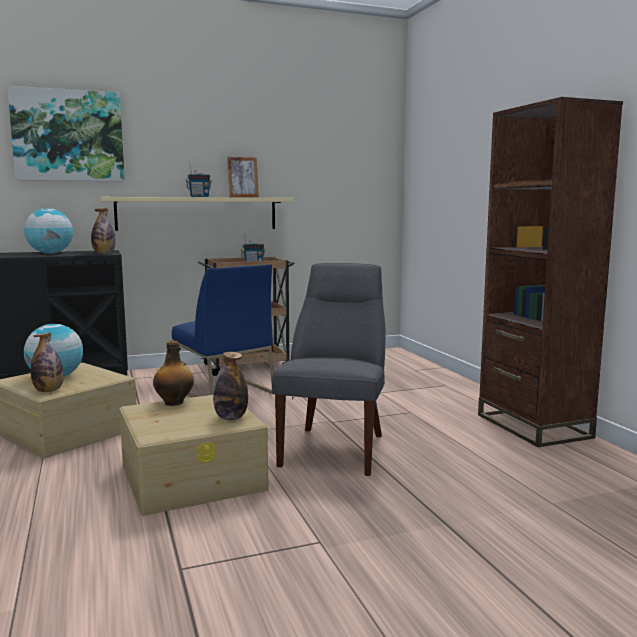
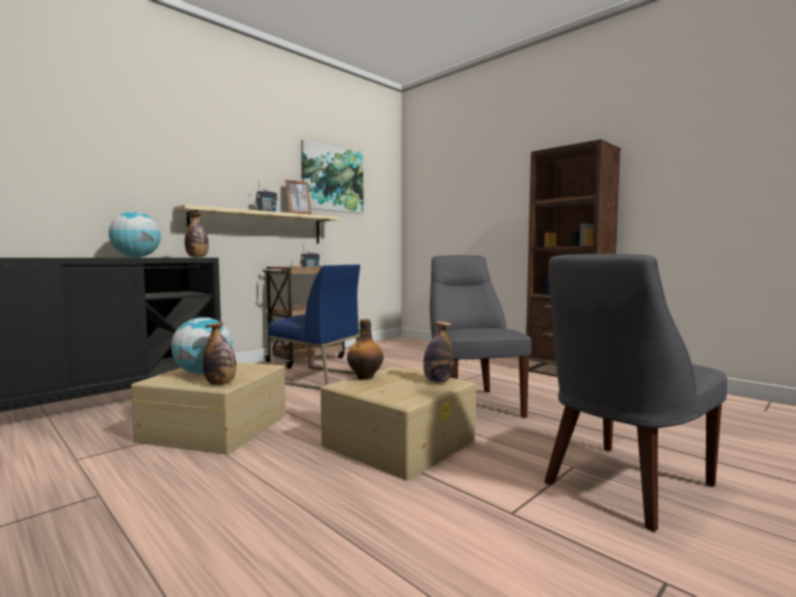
camera: 25 degrees left, 5 degrees down
picture [7,86,125,181] -> picture moved to [301,140,364,214]
none -> grey chair [544,254,727,532]

